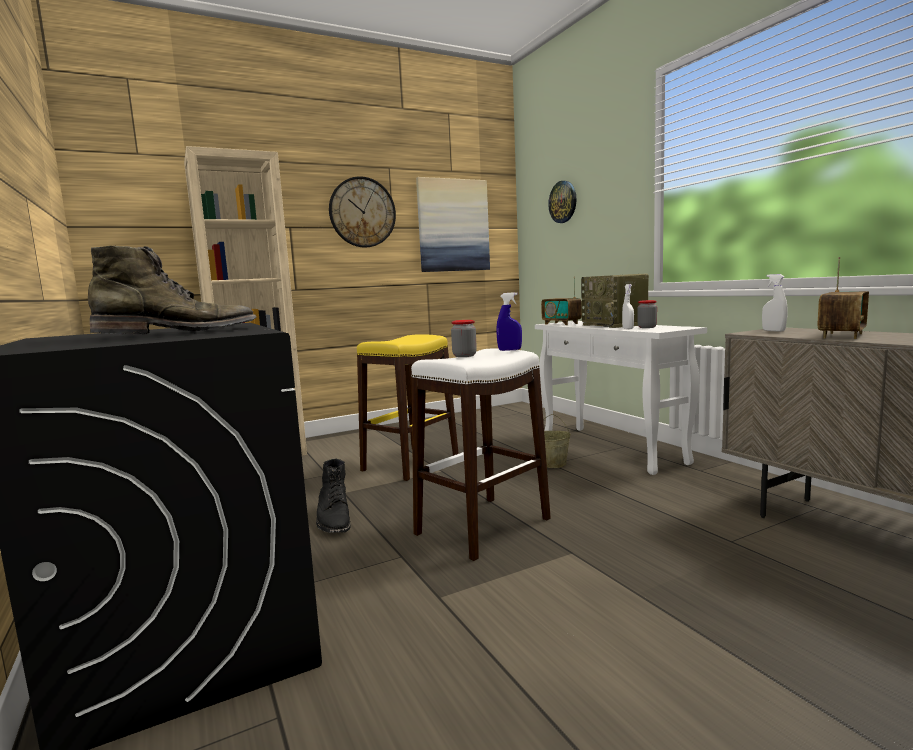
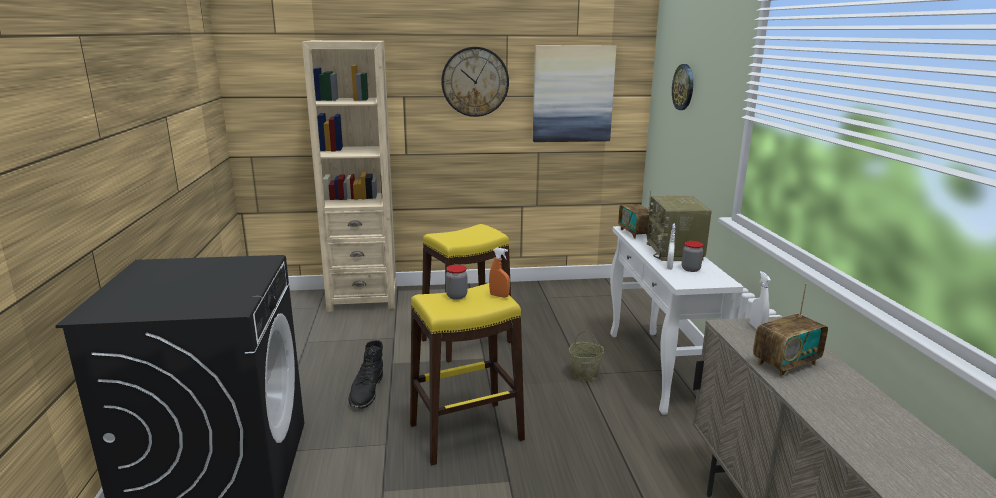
camera: 20 degrees right, 10 degrees up
green boot [88,246,257,335] -> none
white stool [411,348,551,561] -> yellow stool [410,283,525,465]
blue spray bottle [497,292,522,351] -> orange spray bottle [489,248,510,298]

